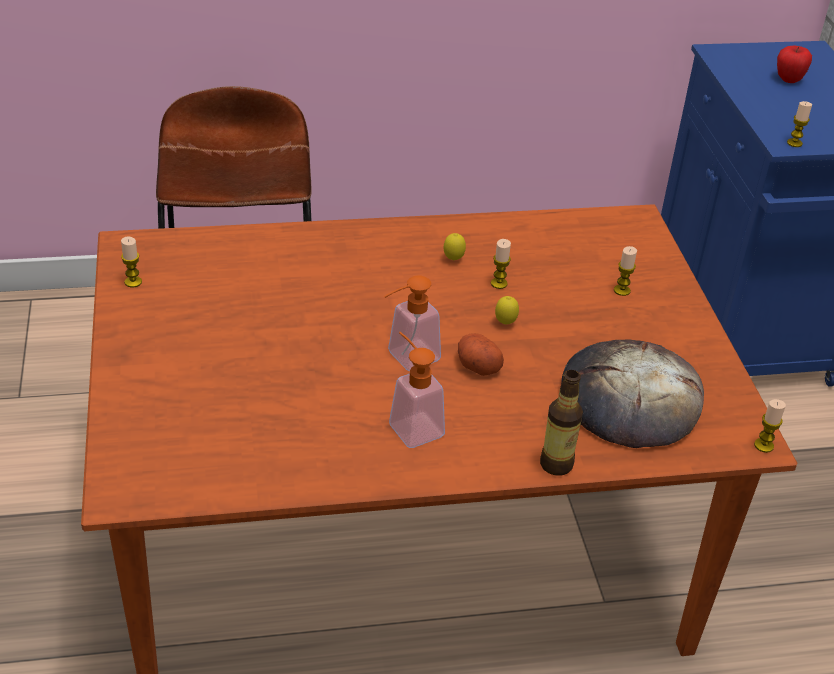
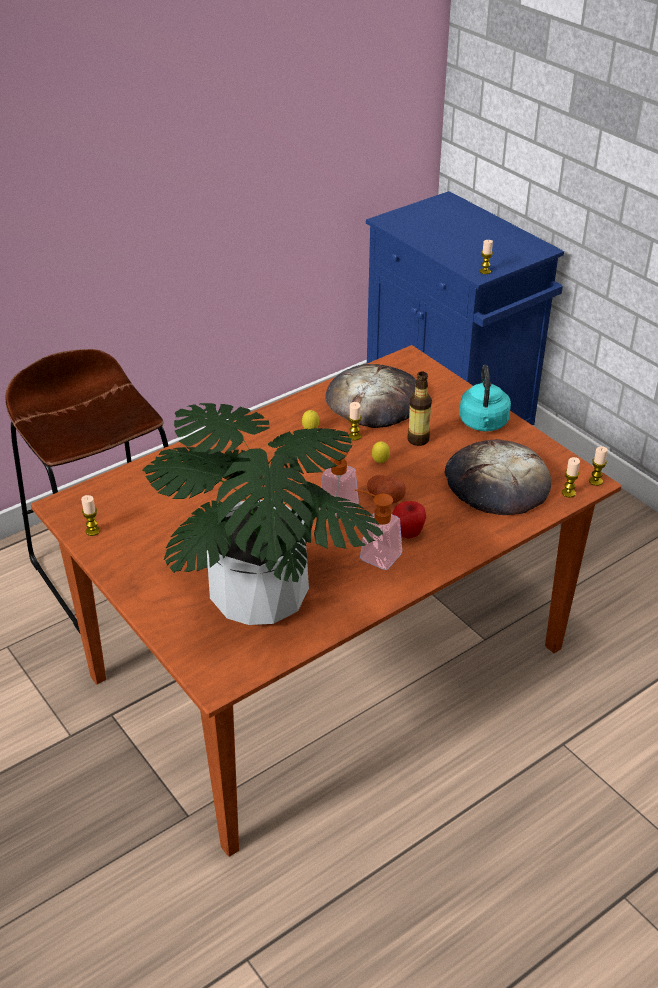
camera: 25 degrees left, 0 degrees up
bottle [540,370,583,476] -> bottle moved to [407,371,432,446]
candle [614,246,637,296] -> candle moved to [562,457,580,498]
apple [777,46,812,83] -> apple moved to [392,501,426,538]
none -> potted plant [142,403,383,625]
none -> bread [325,364,417,428]
none -> turquoise kettle [459,365,511,432]

